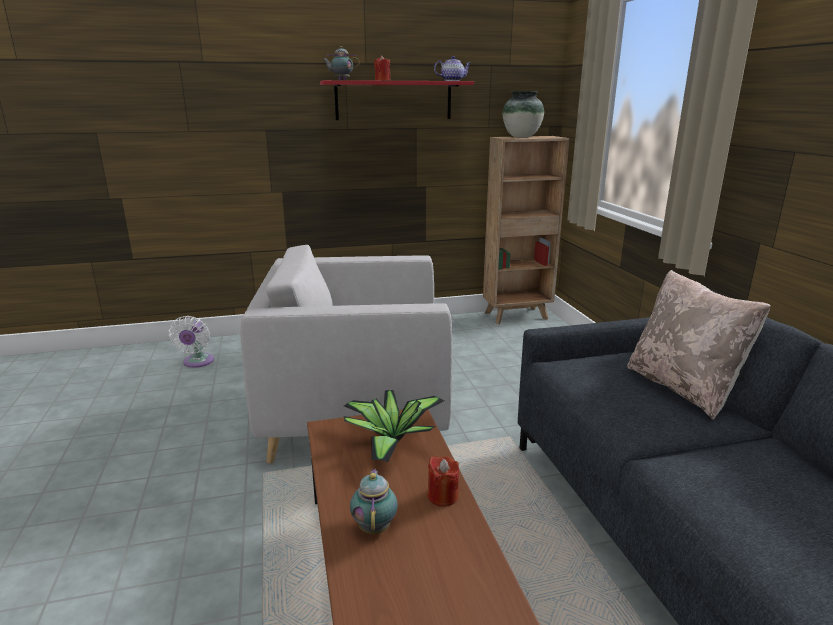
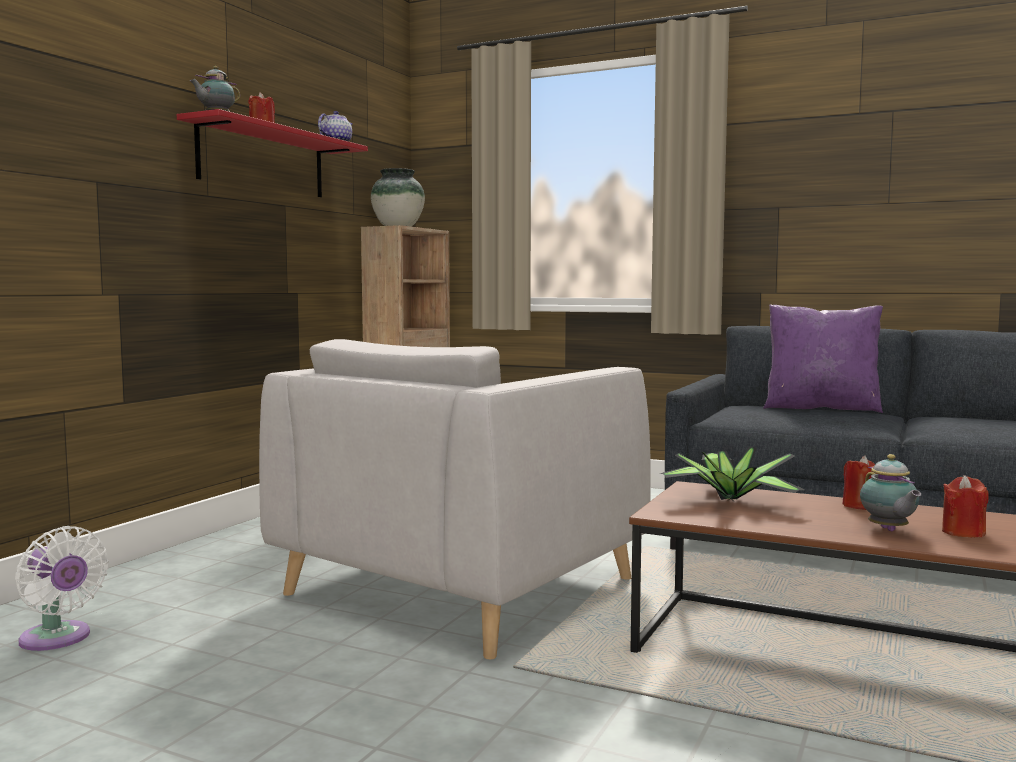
camera: 50 degrees left, 15 degrees down
teapot [350,469,398,534] -> teapot turned 135 degrees counterclockwise [860,454,921,531]
beige pillow [627,270,771,420] -> purple pillow [763,304,883,413]
none -> red candle [942,475,989,537]

